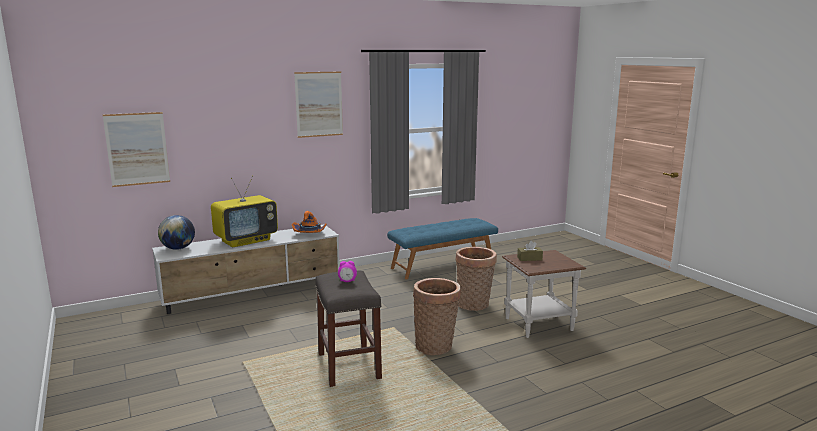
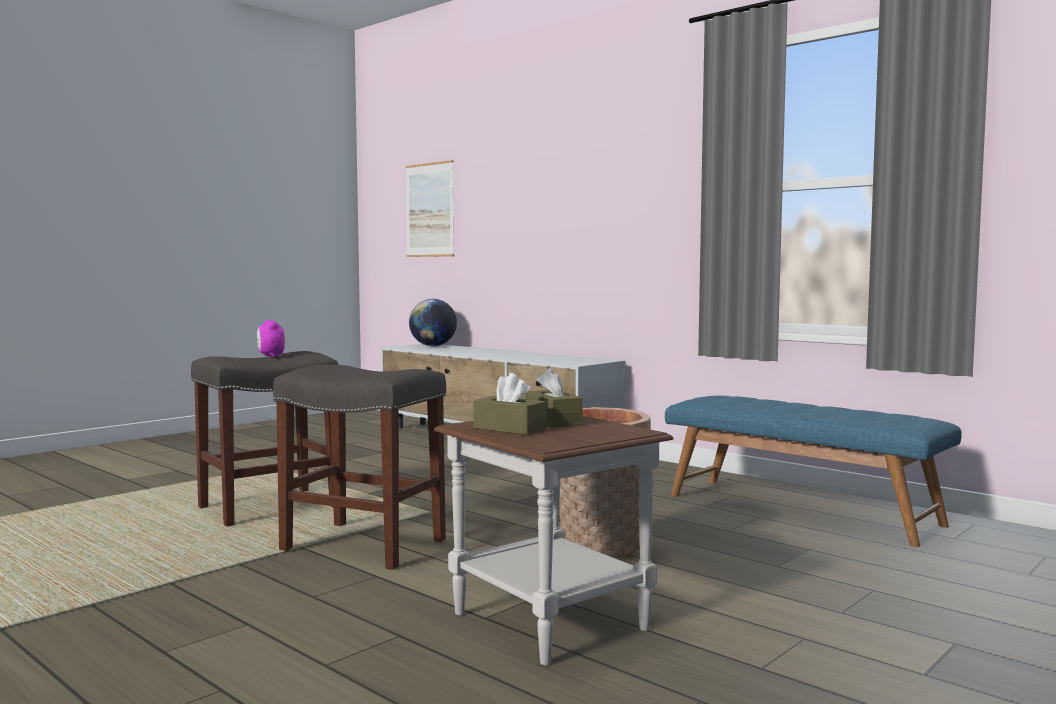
camera: 70 degrees right, 10 degrees down
television [211,176,278,248] -> none
orange hat [292,211,327,233] -> none
picture [294,71,343,138] -> none
basket [413,278,461,355] -> grey stool [273,364,446,570]
none -> brown tissue box [473,373,546,435]

